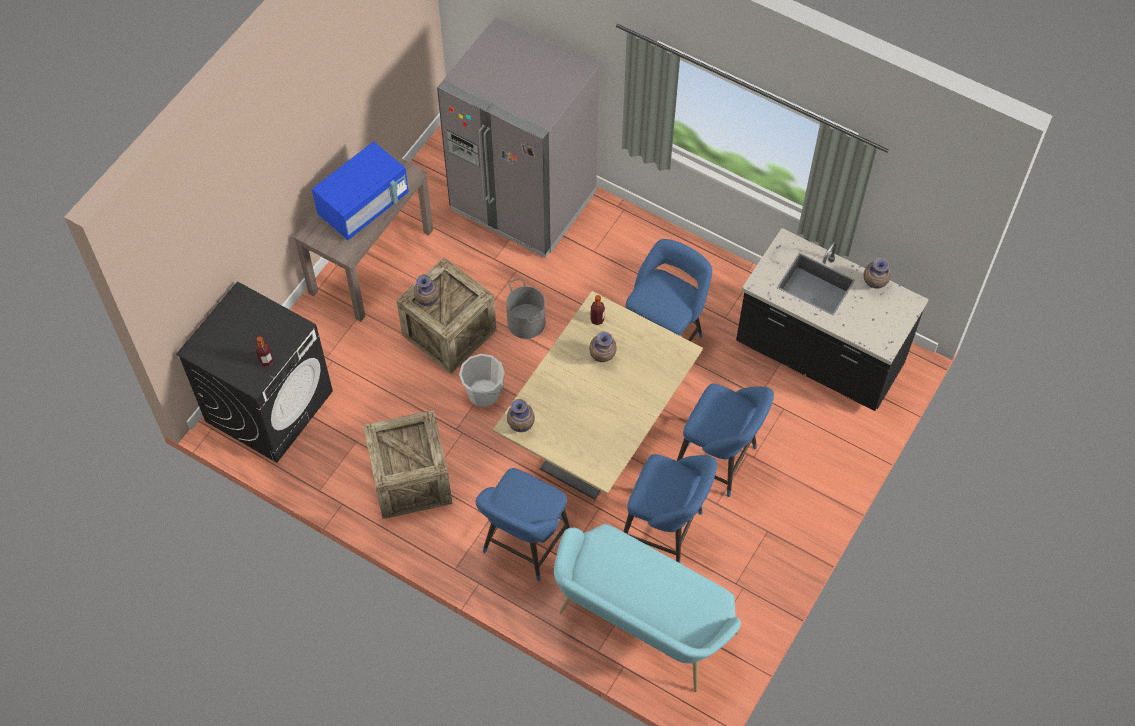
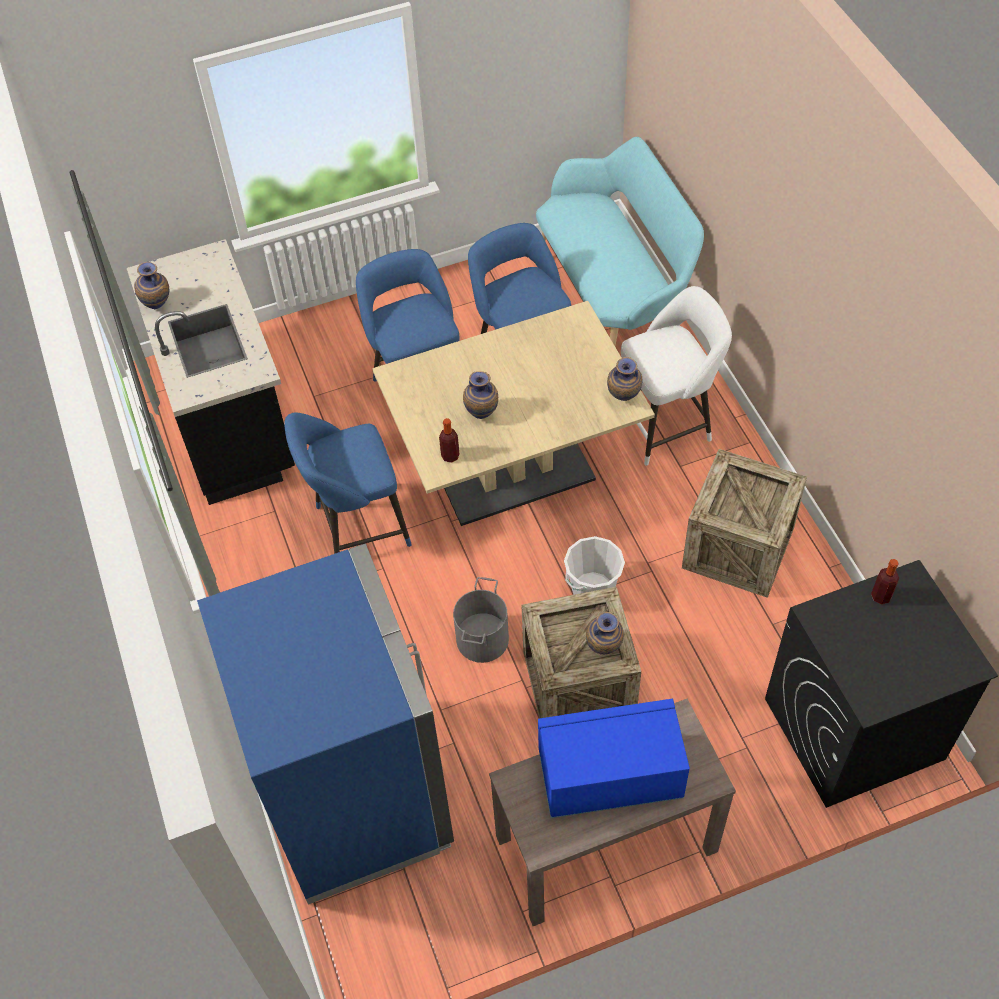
camera: 140 degrees left, 5 degrees down
grey fridge [437,17,599,258] -> blue fridge [197,544,454,905]
blue stool [476,468,570,581] -> white stool [621,286,732,466]

